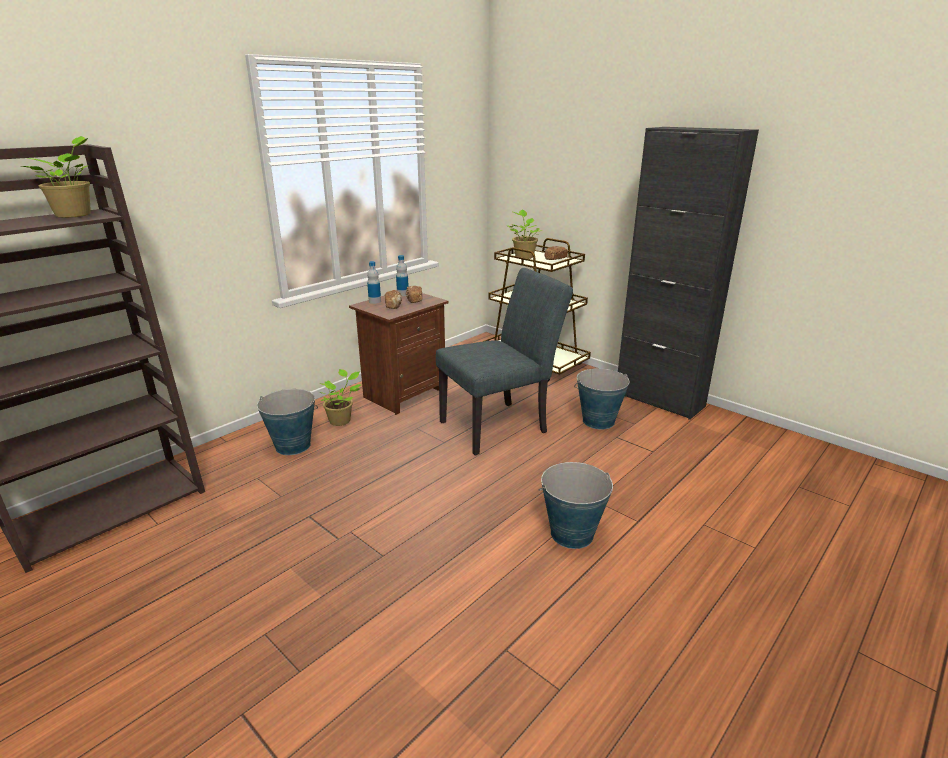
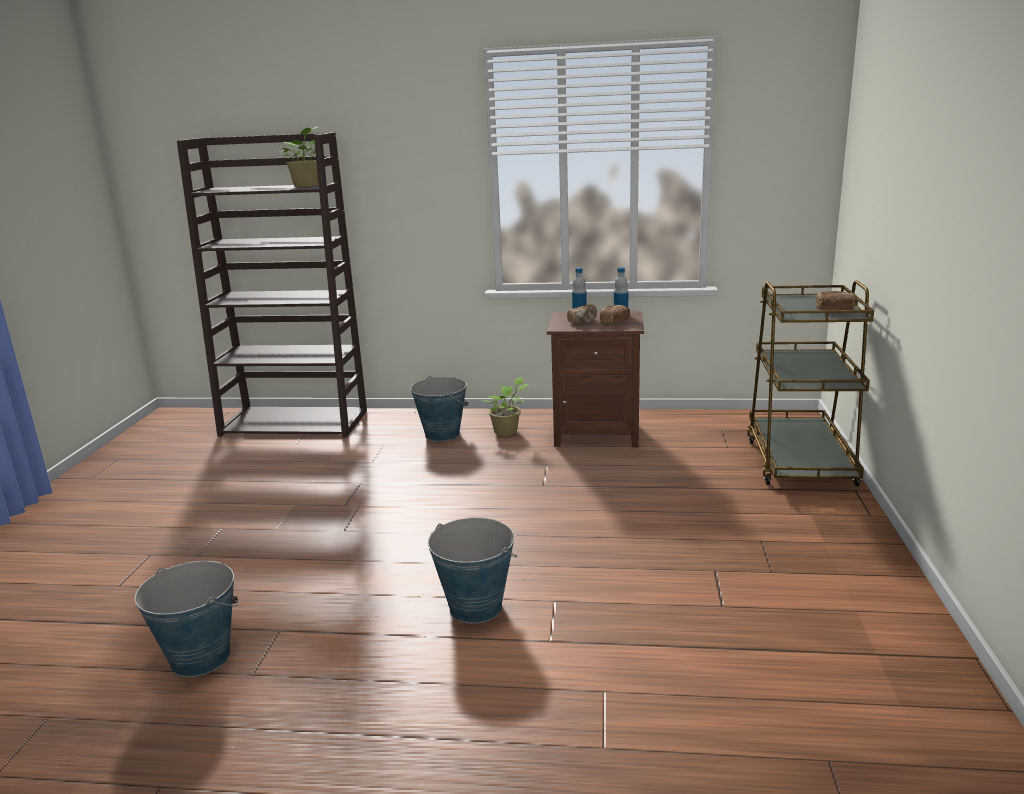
camera: 55 degrees right, 5 degrees down
grey chair [436,268,573,456] -> none
potted plant [506,209,542,259] -> none
bucket [574,368,630,430] -> bucket moved to [135,561,239,677]
black cabinet [618,127,759,420] -> none

